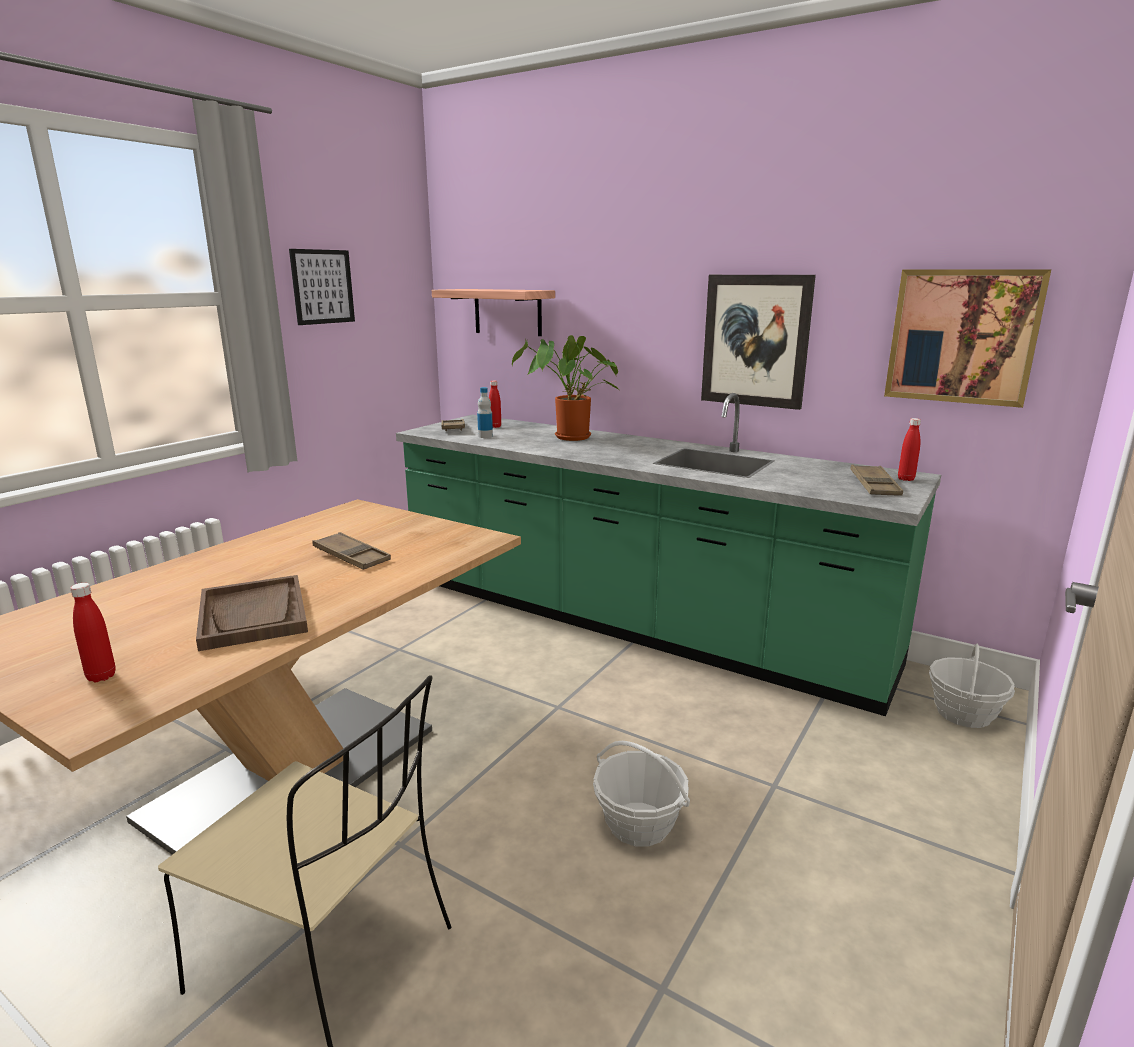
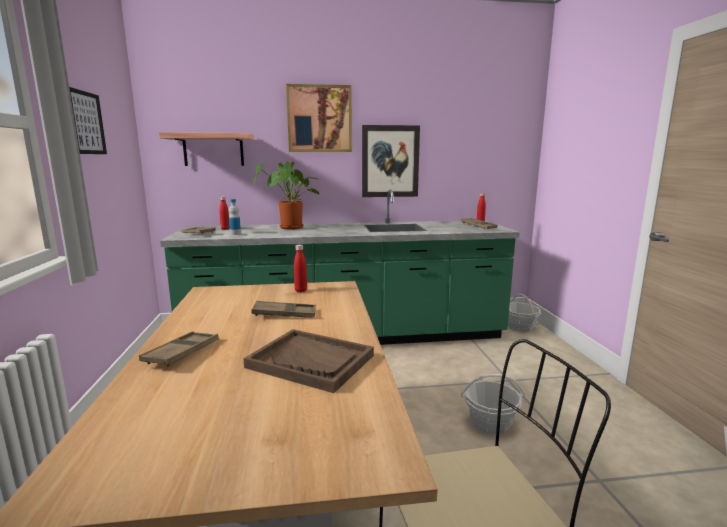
camera: 40 degrees left, 5 degrees down
red bottle [70,583,116,682] -> red bottle moved to [294,245,307,292]
picture [884,269,1051,408] -> picture moved to [286,84,352,152]
none -> brown tray [139,331,219,367]

